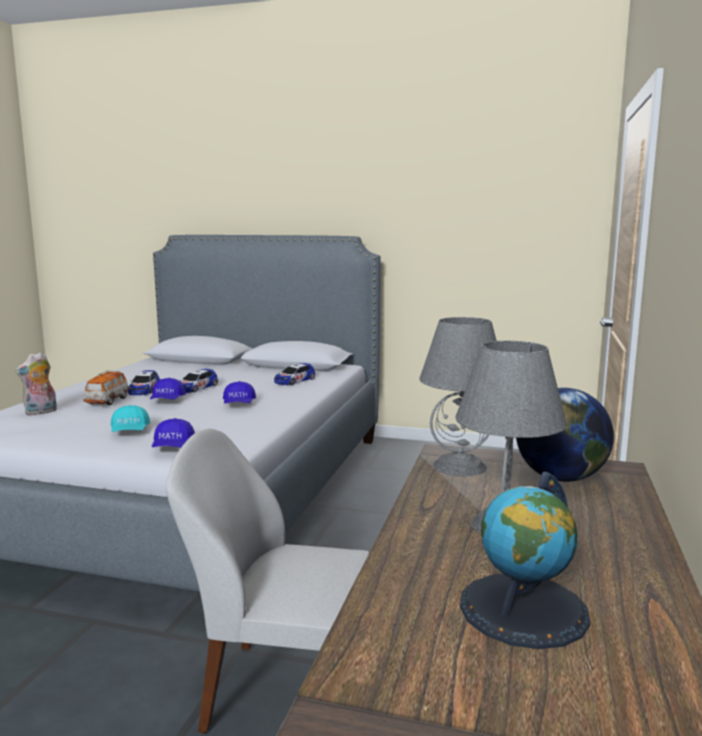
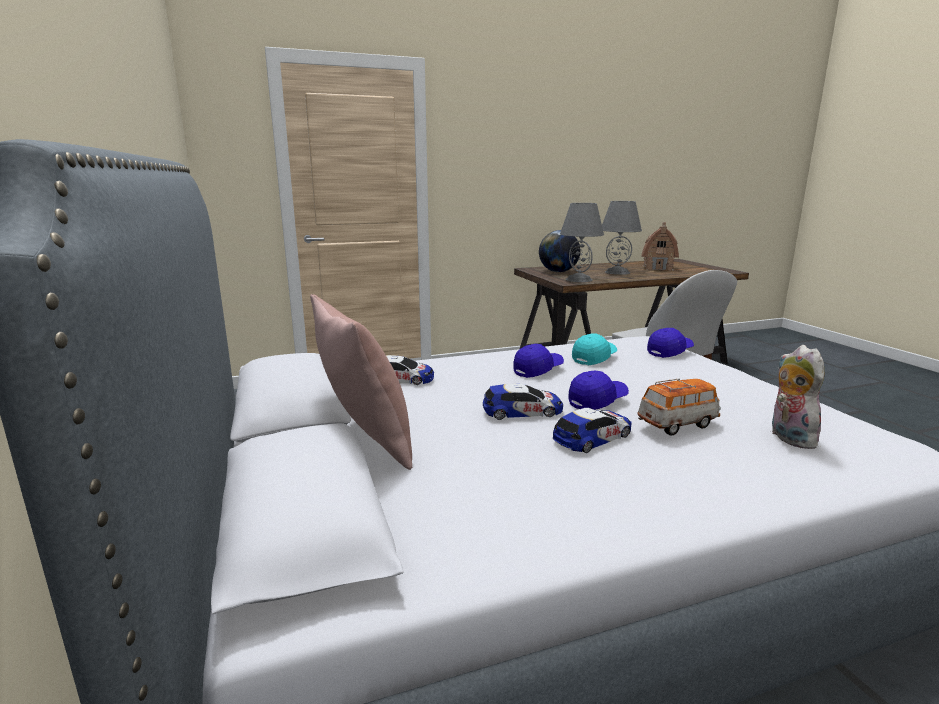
camera: 125 degrees left, 5 degrees up
plush toy [15,352,57,415] -> plush toy turned 105 degrees counterclockwise [772,345,824,449]
turquoise cap [111,405,150,432] -> turquoise cap moved to [572,333,617,365]
globe [460,472,590,649] -> toy house [641,222,679,271]
none -> pink pillow [310,294,412,470]

